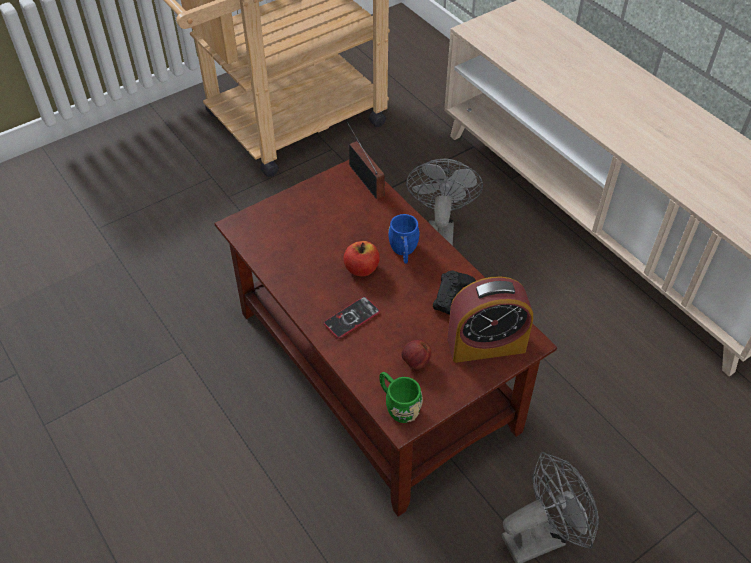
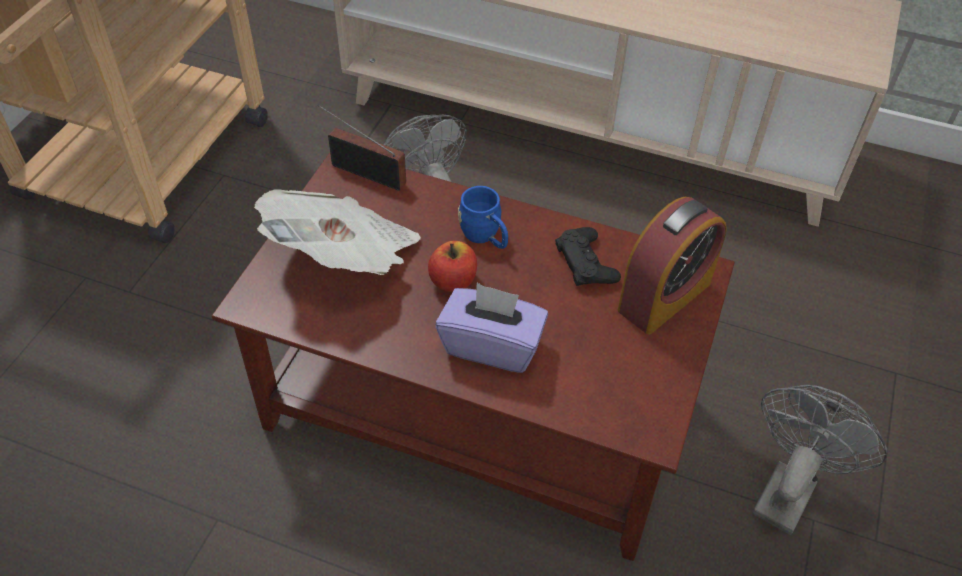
camera: 35 degrees left, 0 degrees up
phone [324,297,380,338] -> purple tissue box [435,283,548,373]
green mug [379,372,423,423] -> none
apple [402,339,431,369] -> none
none -> newspaper [254,189,421,275]

